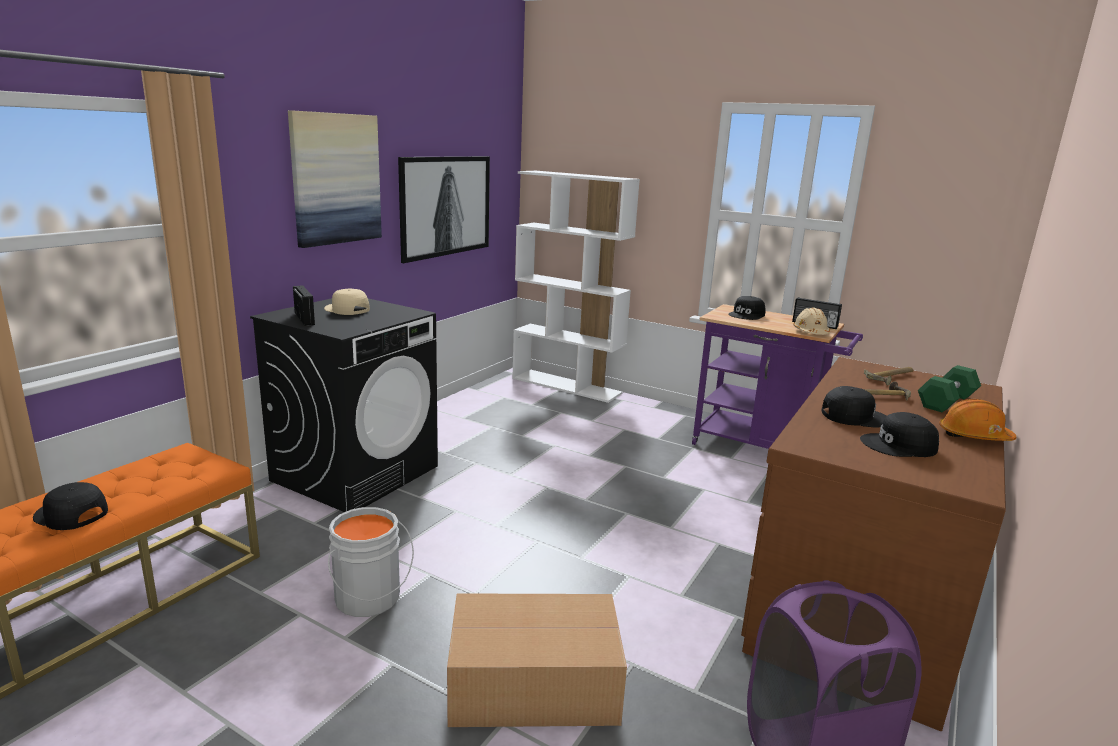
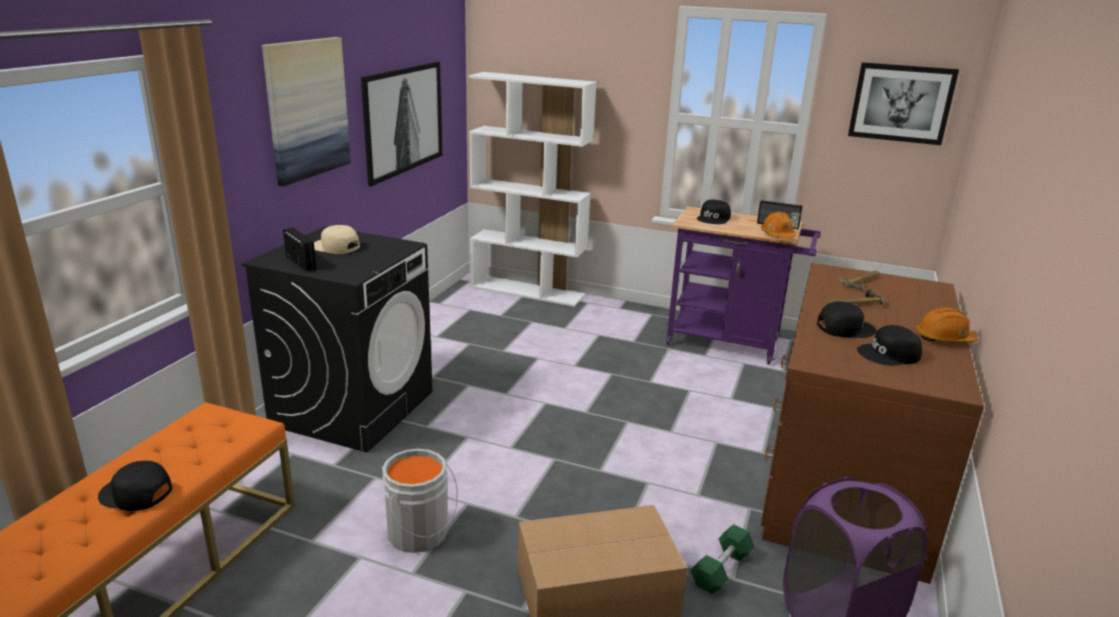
camera: 10 degrees left, 5 degrees up
beige hard hat [793,307,830,335] -> orange hard hat [761,212,796,238]
green dumbbell [918,365,981,412] -> green dumbbell moved to [691,524,755,594]
none -> picture [848,62,959,145]

